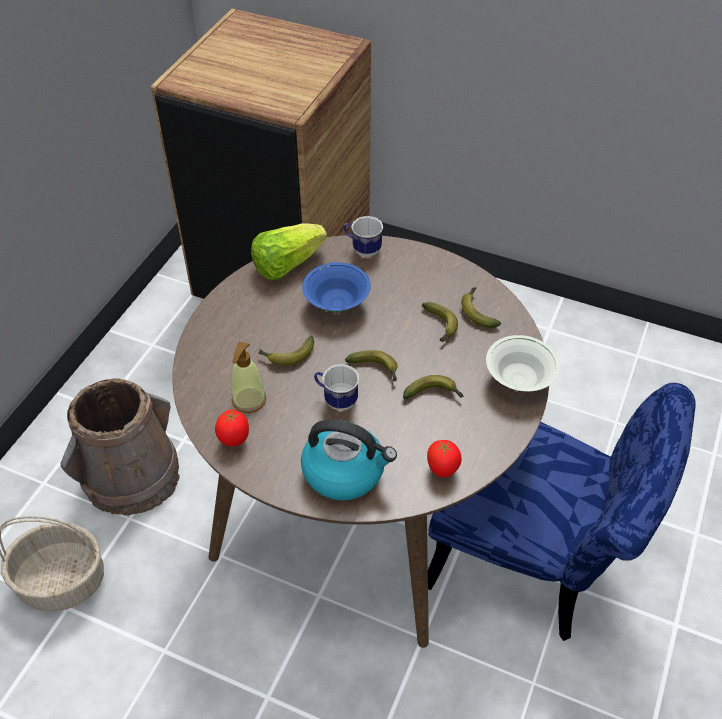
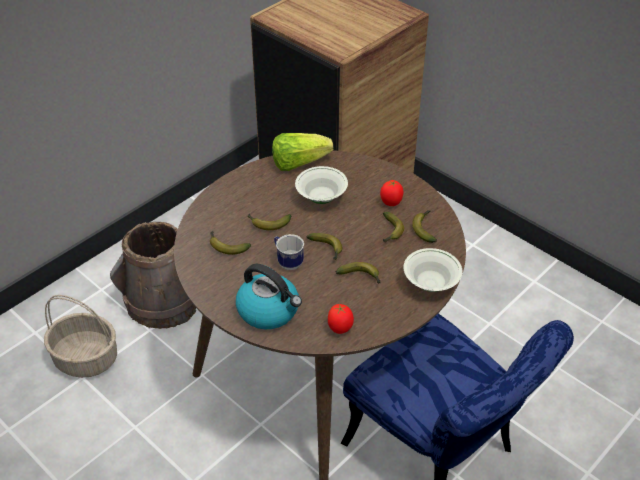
camera: 20 degrees right, 5 degrees down
tomato [215,409,249,447] -> tomato moved to [380,180,404,206]
soap dispenser [231,342,267,413] -> banana [210,231,251,255]
blue bowl [302,262,371,313] -> white bowl [295,166,348,204]
mug [344,216,383,257] -> none

